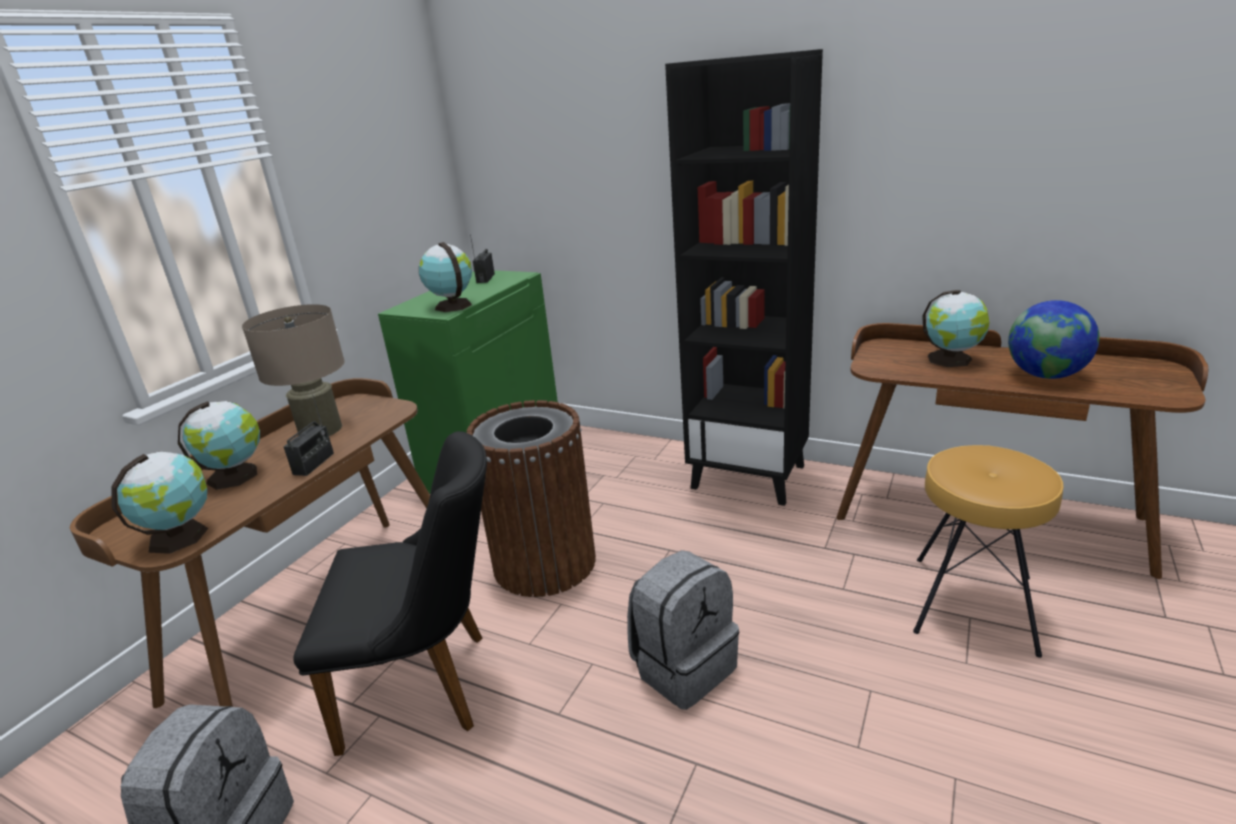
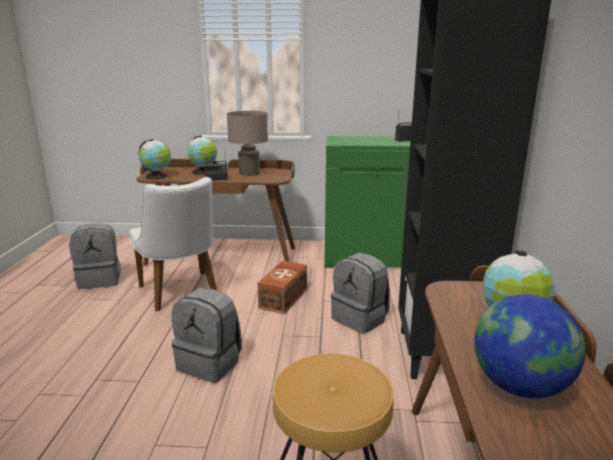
camera: 65 degrees right, 5 degrees down
black chair [293,431,487,756] -> white chair [129,177,217,311]
globe [419,242,472,312] -> none
brown trash can [466,400,596,597] -> brown storage box [257,261,307,314]
none -> grey backpack [331,253,390,334]

